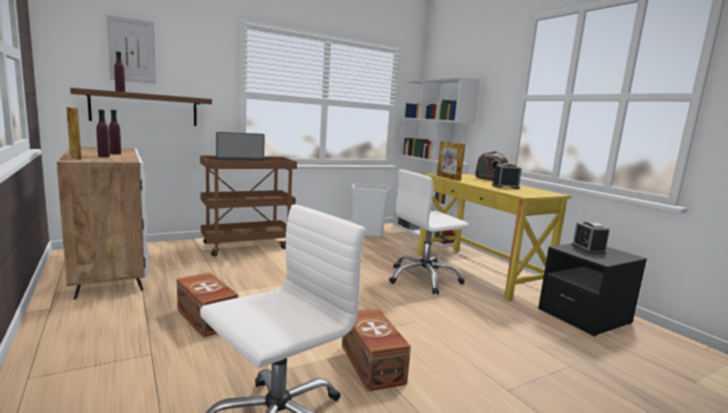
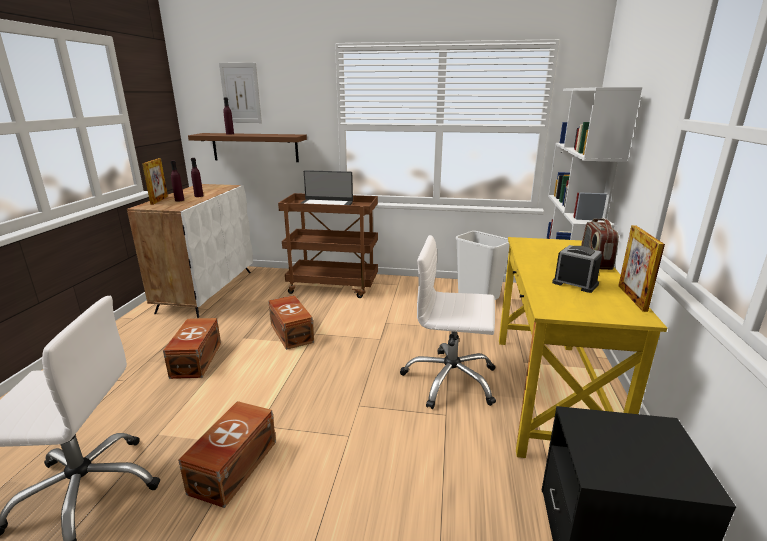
camera: 40 degrees right, 10 degrees up
picture frame [437,141,465,181] -> picture frame moved to [618,225,665,312]
alarm clock [572,222,610,254] -> none
none -> brown storage box [268,295,314,350]

